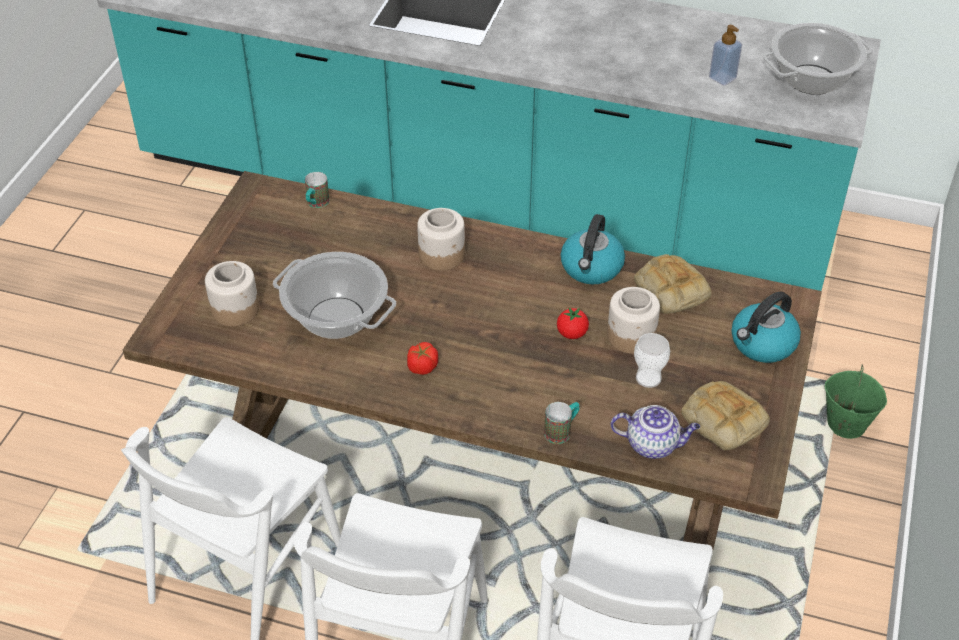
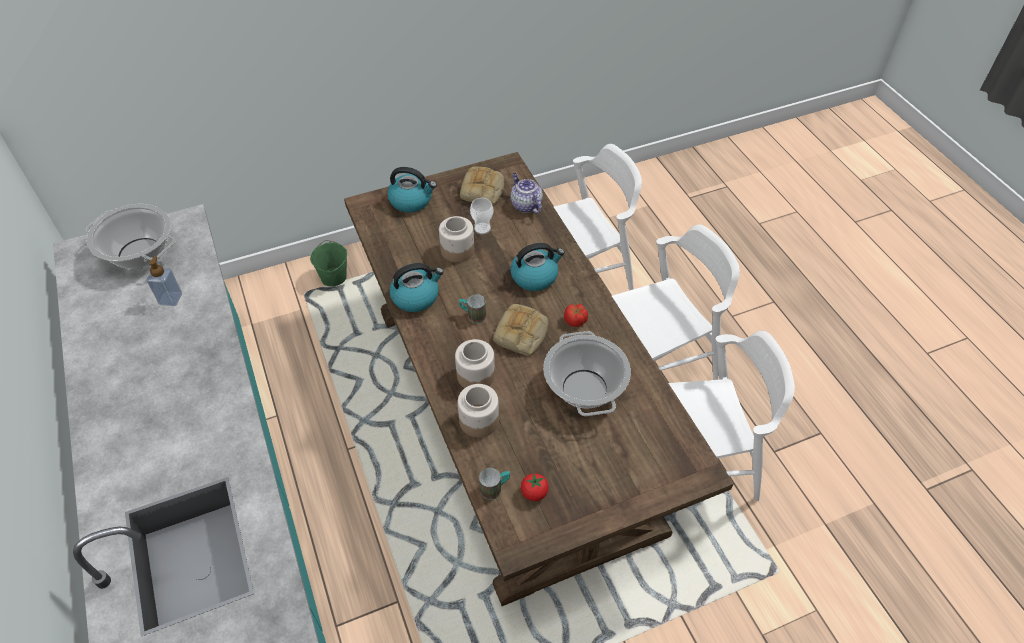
camera: 130 degrees left, 5 degrees up
jar [205,261,259,327] -> jar moved to [458,384,499,438]
mug [544,402,579,444] -> mug moved to [459,294,486,323]
tomato [557,307,589,339] -> tomato moved to [521,473,549,501]
bread [634,254,712,314] -> bread moved to [493,304,549,356]
none -> kettle [510,243,565,291]

